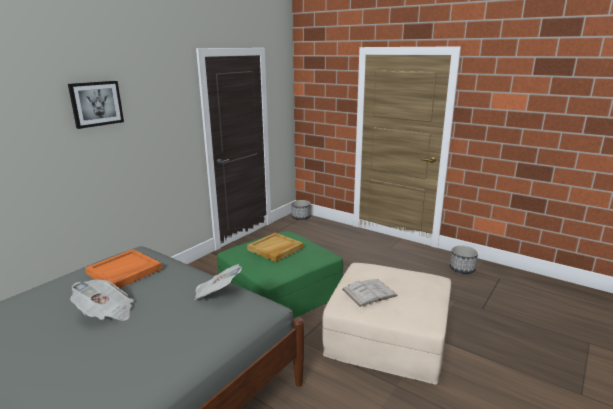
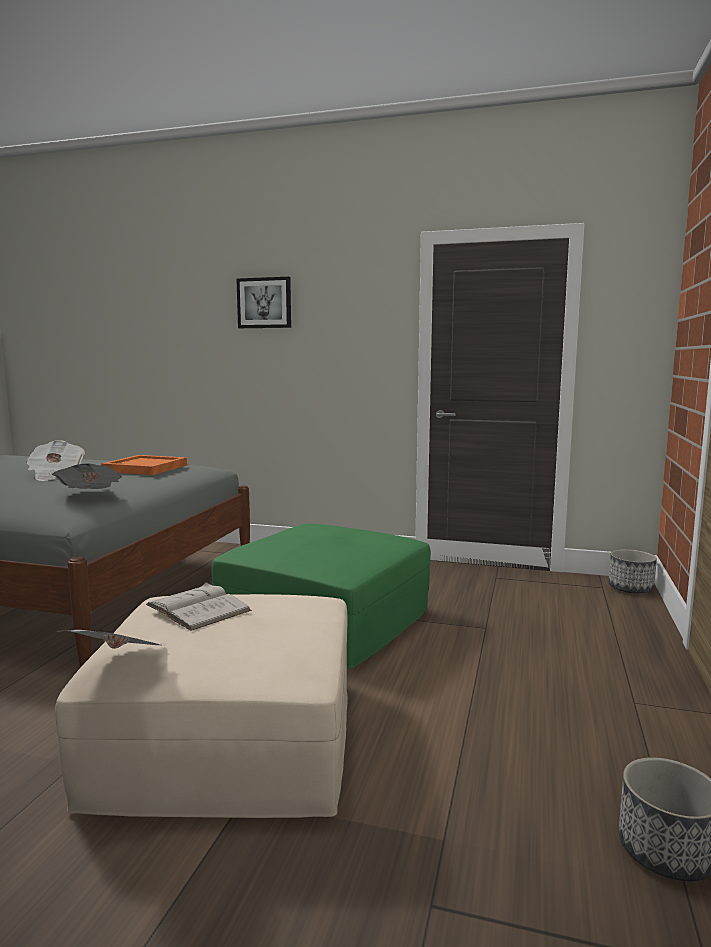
camera: 70 degrees right, 10 degrees down
beige tray [247,233,303,262] -> none
none -> newspaper [56,630,166,649]

